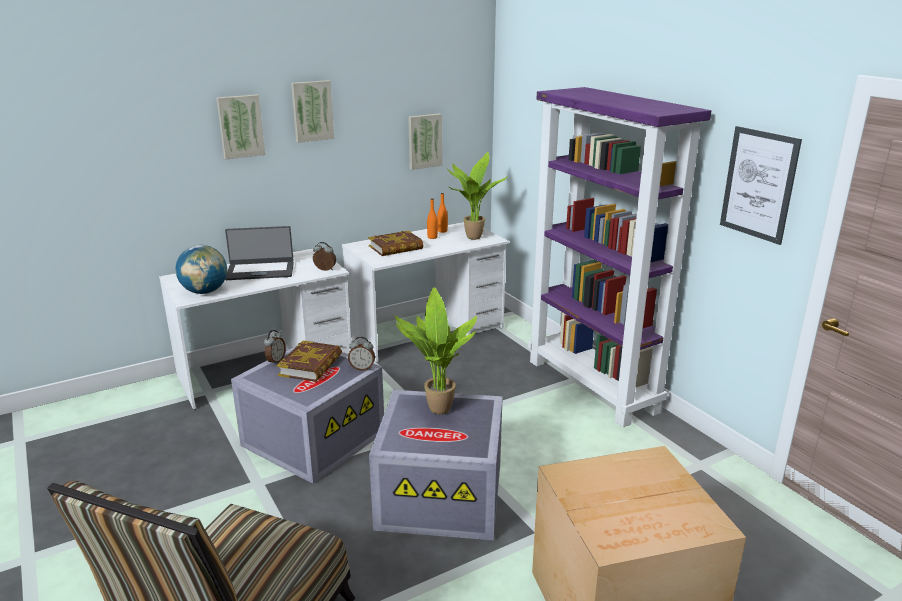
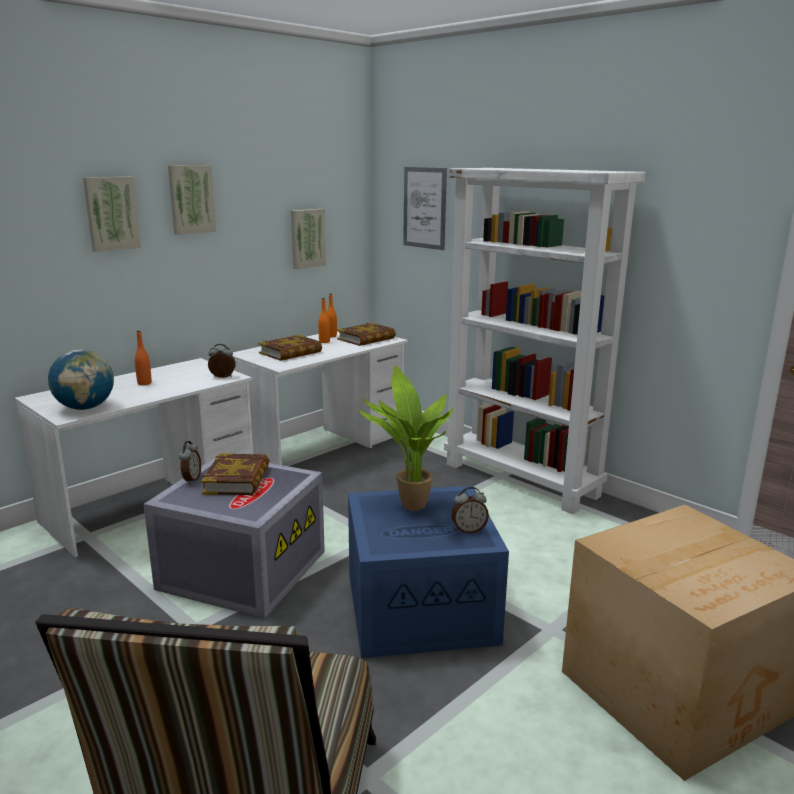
camera: 15 degrees left, 5 degrees down
laptop [225,226,294,280] -> orange bottle [135,331,151,385]
alarm clock [348,337,375,371] -> alarm clock moved to [452,487,489,534]
grey storage box [369,390,503,540] -> blue storage box [348,486,509,658]
potted plant [447,152,509,240] -> book [337,323,396,346]
purple bookcase [528,87,711,427] -> white bookcase [444,168,646,514]
picture [720,126,802,245] -> picture moved to [403,167,447,250]

